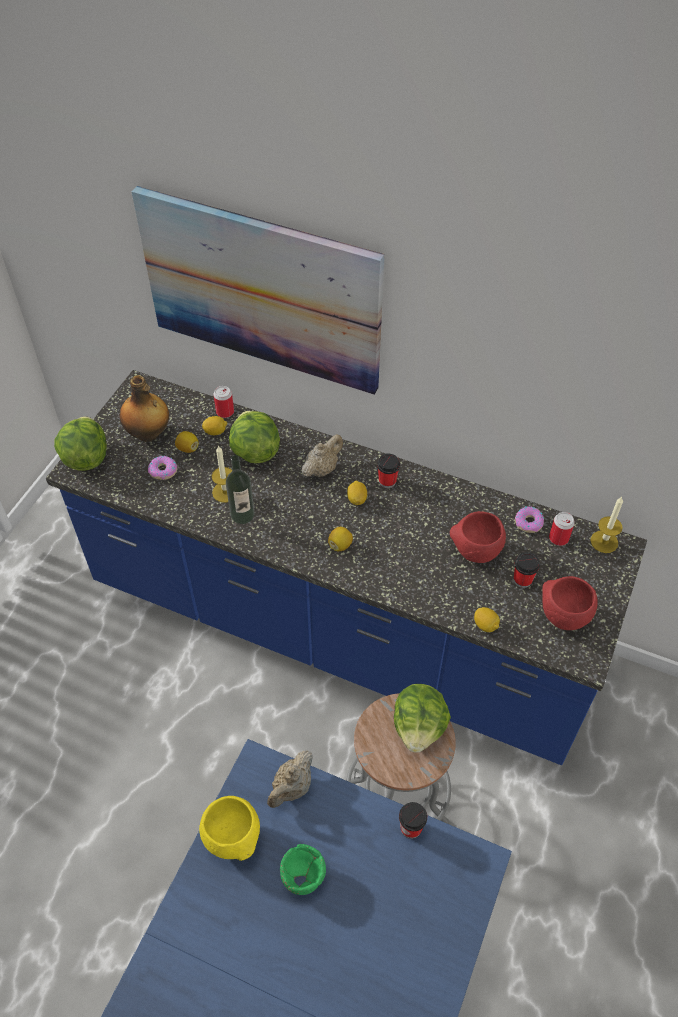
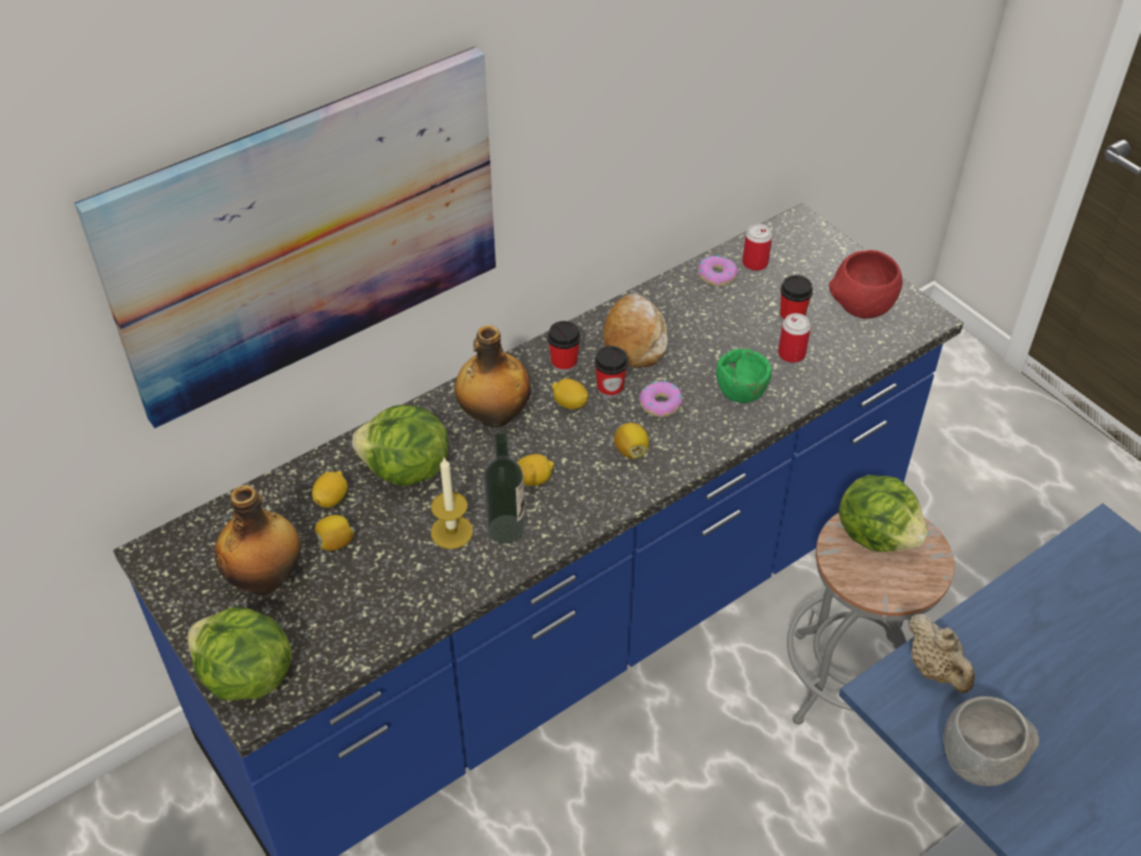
camera: 60 degrees left, 5 degrees down
donut [148,456,177,480] -> donut moved to [639,381,682,417]
yellow bowl [199,796,260,861] -> grey bowl [944,696,1039,786]
can [214,386,234,418] -> can moved to [778,313,811,363]
green bowl [280,844,326,895] -> green bowl moved to [716,348,772,403]
beige teapot [302,434,343,477] -> bottle [455,325,531,427]
cup [399,802,427,839] -> cup moved to [594,346,628,398]
red bowl [450,511,506,563] -> none
lemon [474,607,500,632] -> lemon moved to [517,454,554,486]
candle [590,497,623,553] -> none
none -> bread [603,294,668,368]

